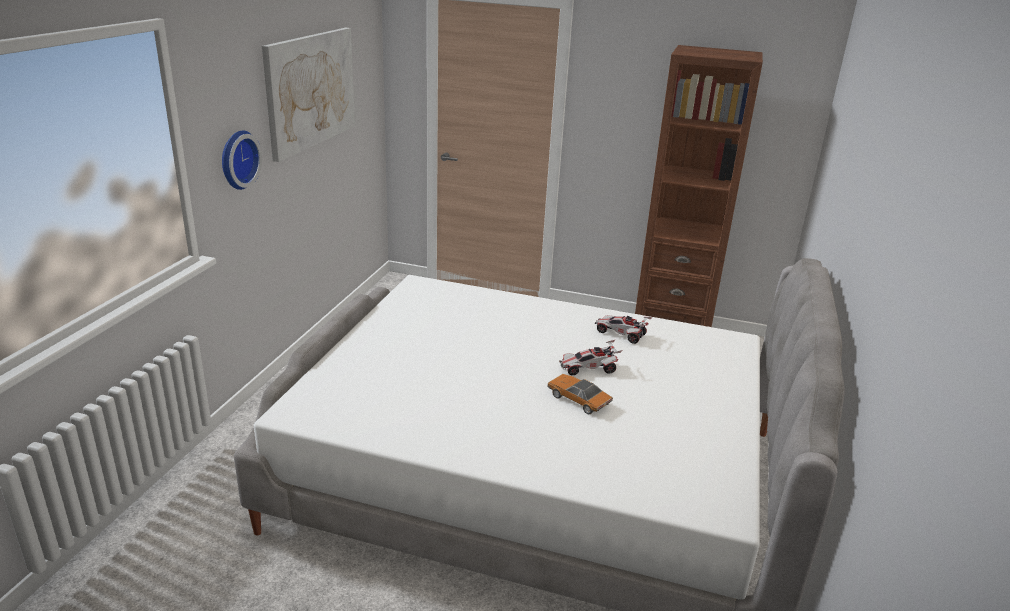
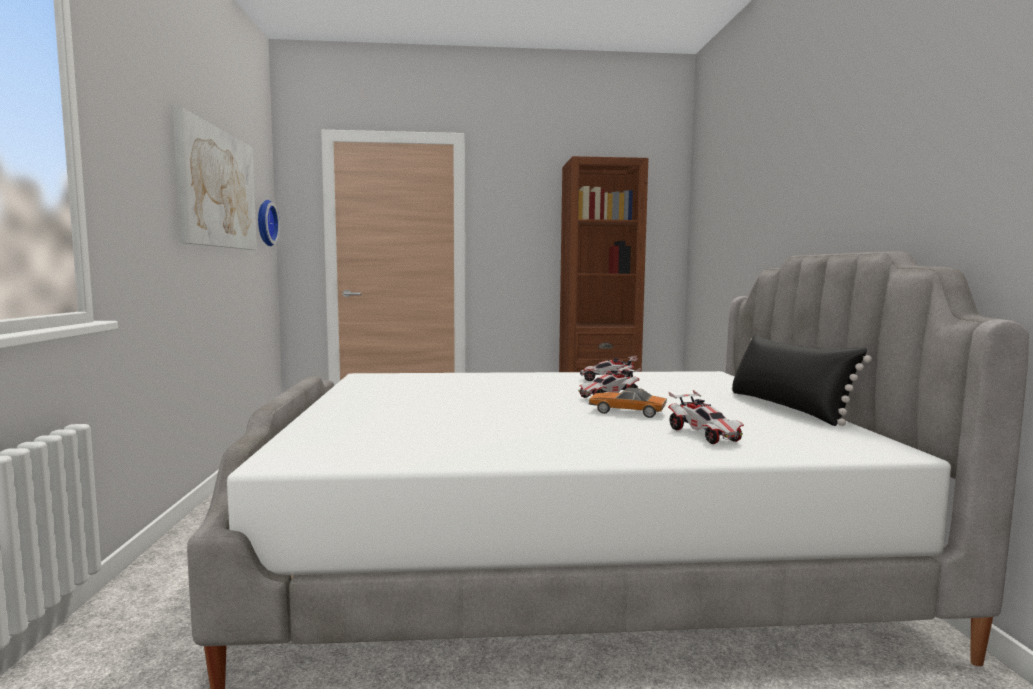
camera: 20 degrees left, 20 degrees down
wall clock [222,130,262,190] -> wall clock moved to [258,200,280,246]
none -> toy car [668,390,744,444]
none -> black pillow [731,334,872,426]

